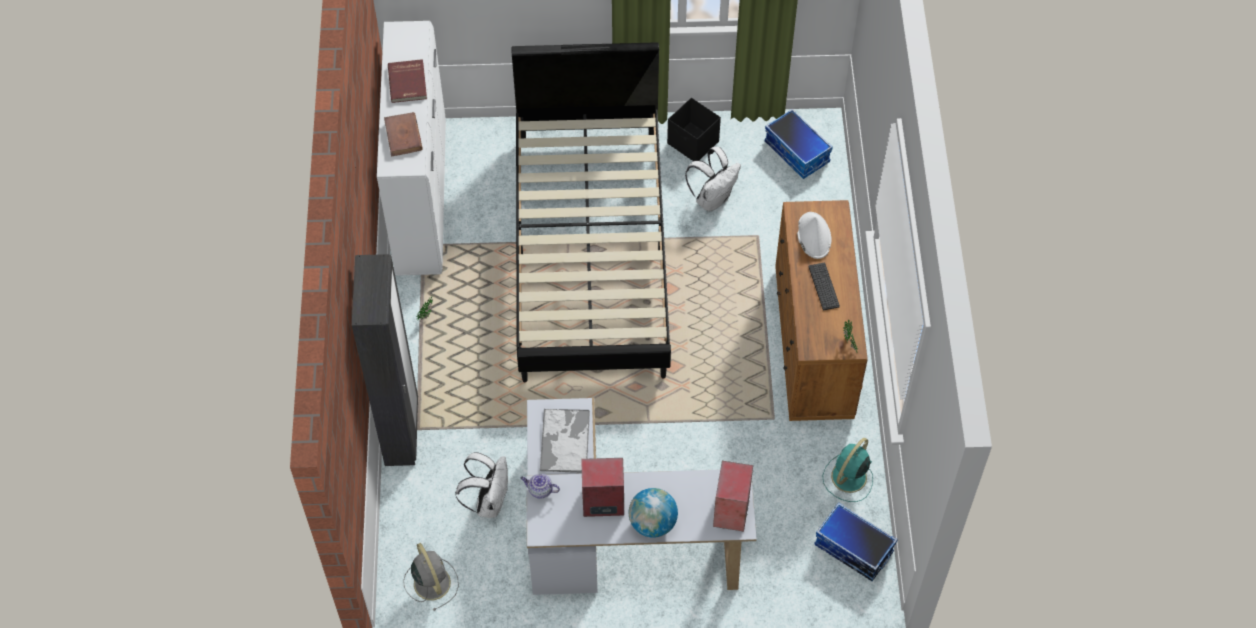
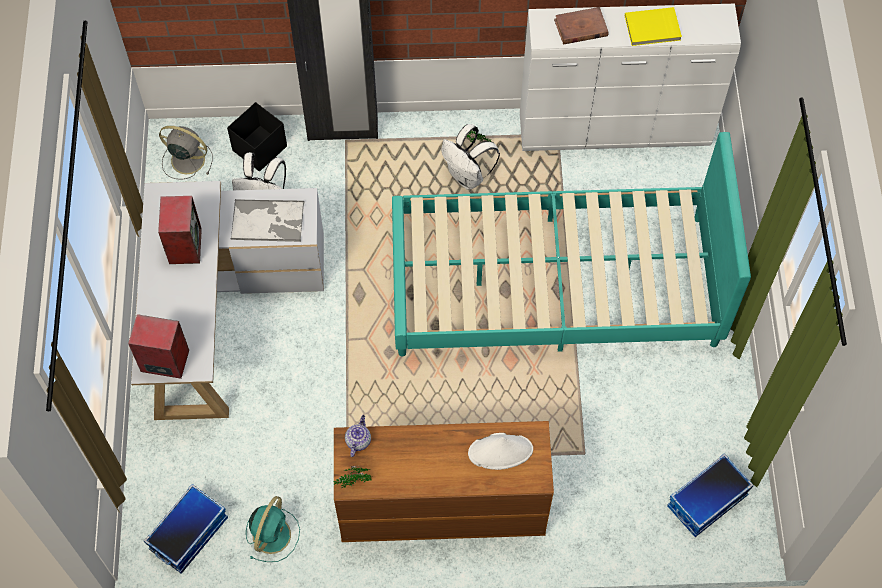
camera: 90 degrees right, 5 degrees up
red book [388,59,427,103] -> yellow book [625,7,682,46]
grey fan [403,543,459,611] -> grey fan turned 135 degrees counterclockwise [159,126,213,179]
black bed [512,42,671,382] -> turquoise bed [392,132,751,356]
teapot [520,474,560,499] -> teapot moved to [345,415,371,457]
globe [629,488,678,538] -> none
black storage box [667,98,721,161] -> black storage box moved to [227,102,287,172]
white backpack [685,147,741,212] -> white backpack moved to [441,124,500,190]
keyboard [809,263,840,310] -> none
turquoise fan [822,438,873,502] -> turquoise fan turned 75 degrees clockwise [246,496,300,562]

